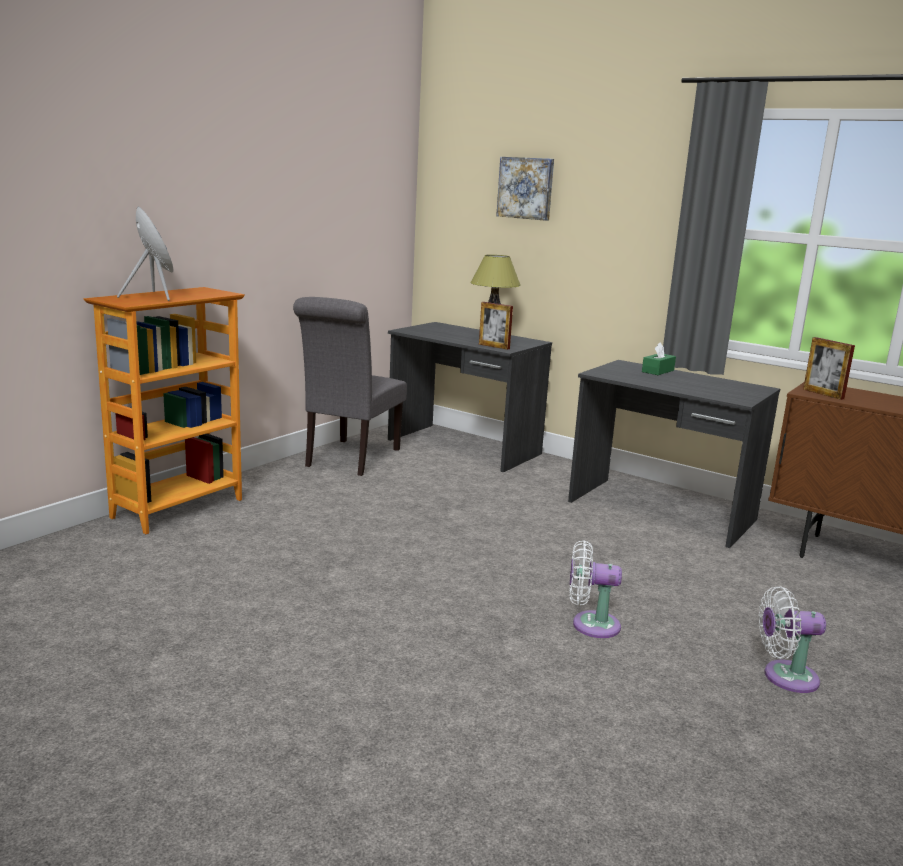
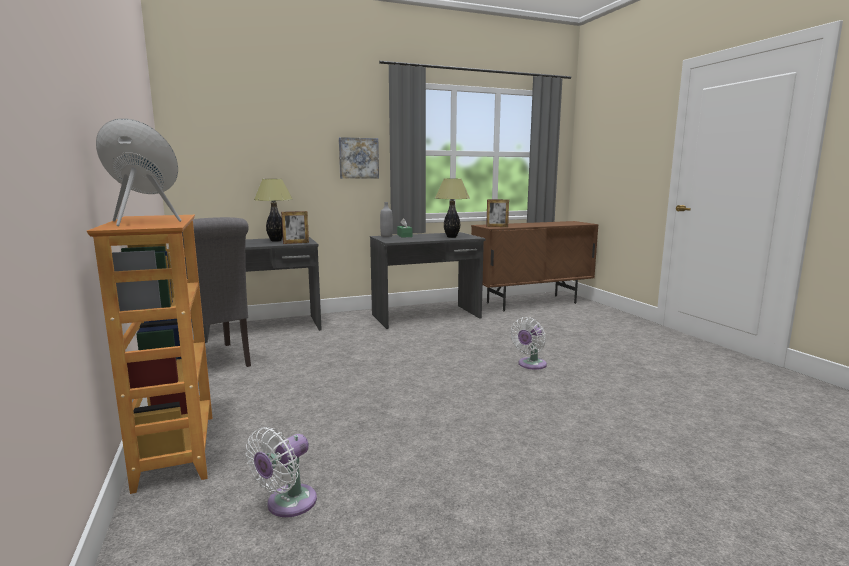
camera: 55 degrees left, 5 degrees down
picture [496,157,554,221] -> picture moved to [339,137,379,179]
white fan [758,586,826,693] -> white fan moved to [246,427,317,517]
none -> grey bottle [380,202,393,237]
none -> table lamp [435,179,470,238]

